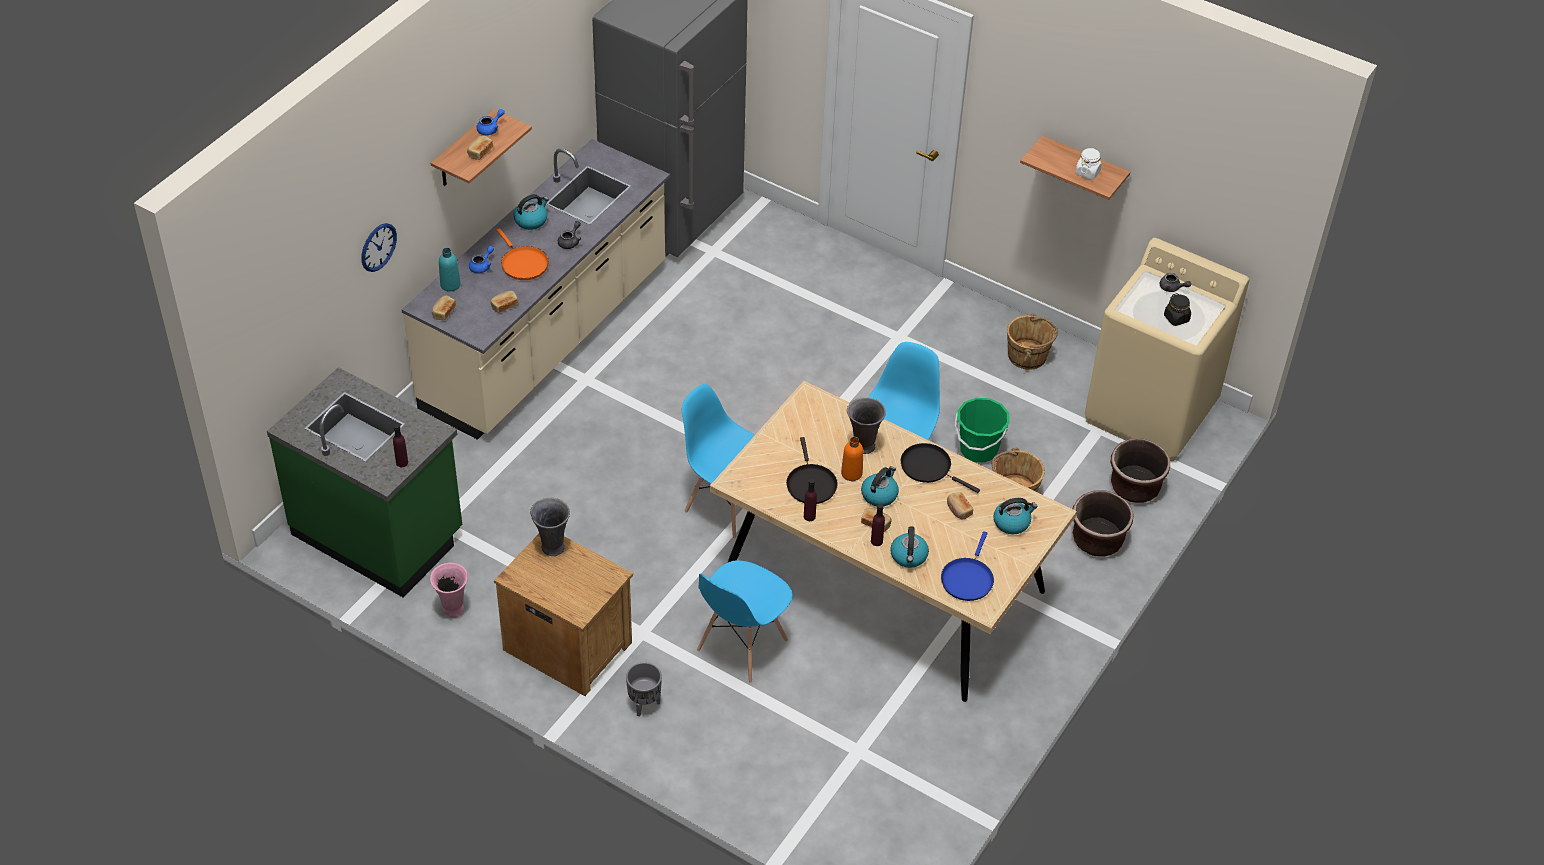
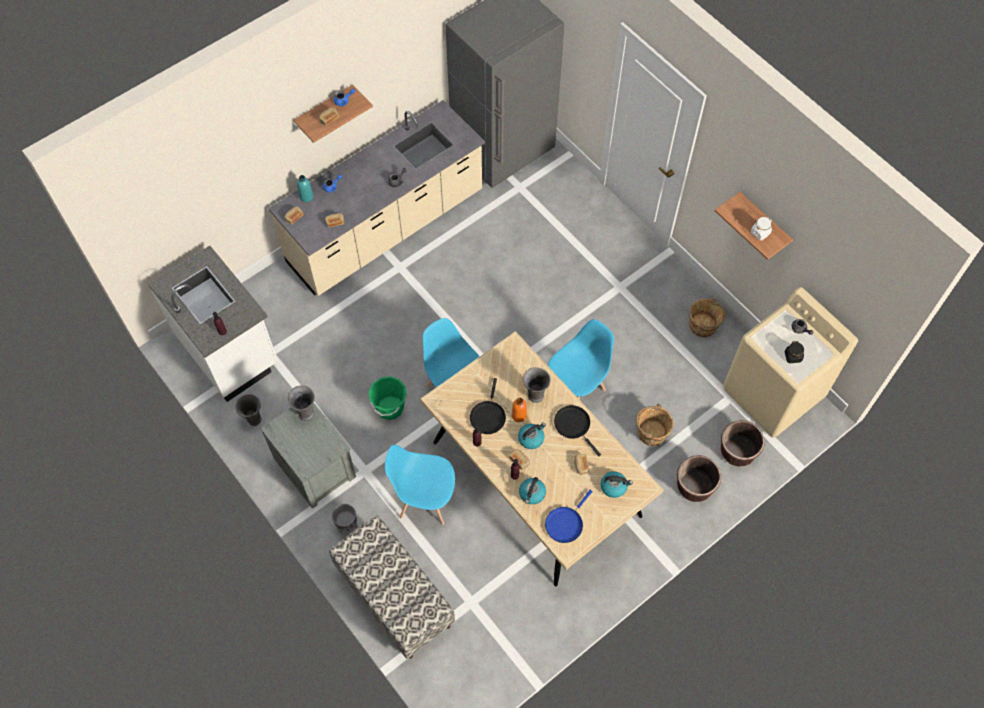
camera: 20 degrees right, 15 degrees up
green counter [267,367,462,597] -> white counter [148,246,278,402]
wall clock [361,223,397,272] -> none
pink vase [430,563,468,618] -> grey vase [235,394,261,426]
brown nightstand [494,534,633,696] -> grey nightstand [260,403,356,509]
orange frying pan [496,228,549,280] -> none
kettle [513,194,549,230] -> none
blue chair [697,560,793,683] -> blue chair turned 45 degrees clockwise [385,445,455,525]
green bucket [955,398,1010,463] -> green bucket moved to [369,376,407,420]
none -> bench [329,515,455,659]

